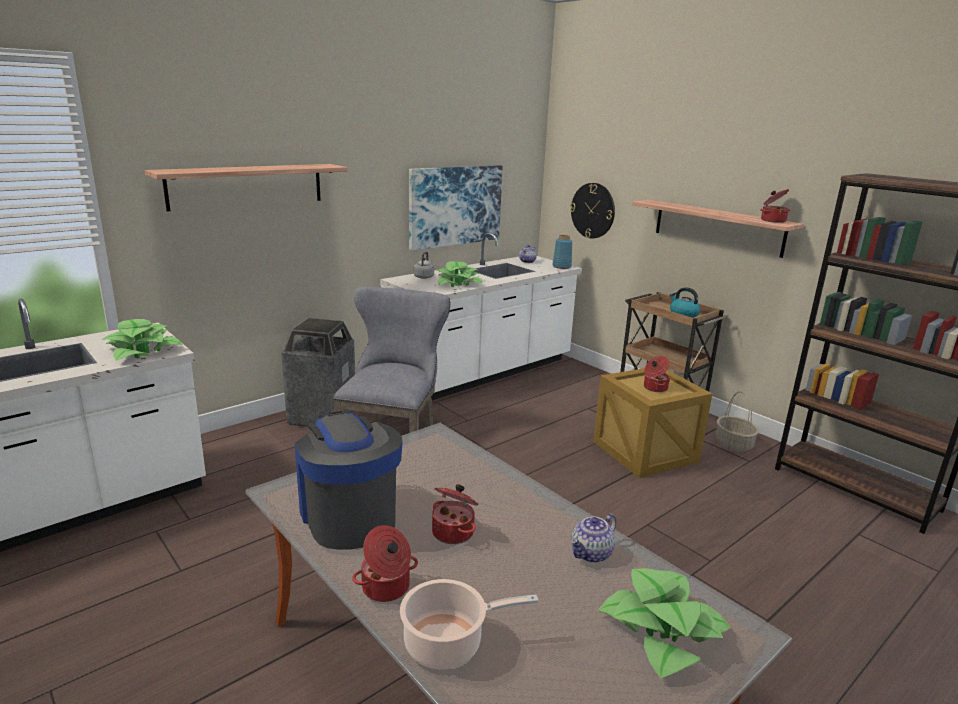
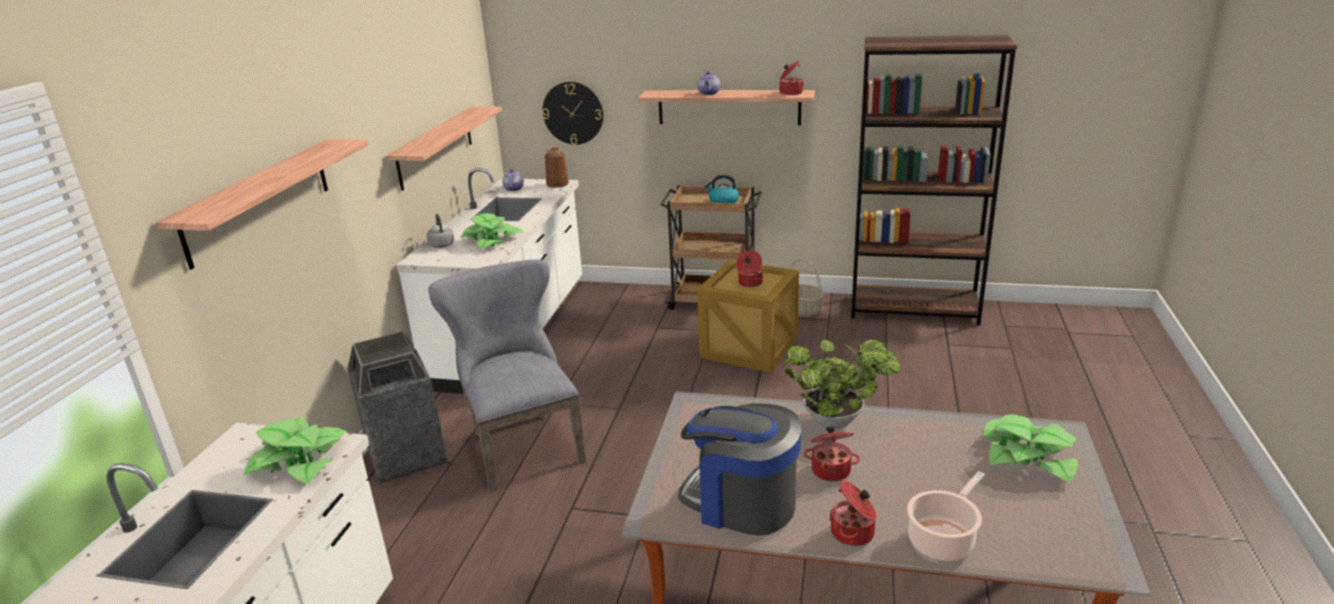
camera: 35 degrees left, 5 degrees up
picture [409,165,503,251] -> shelf [386,107,502,191]
blue vase [552,235,572,269] -> brown vase [545,147,569,188]
teapot [570,514,616,563] -> teapot moved to [698,71,720,95]
none -> potted plant [783,339,901,429]

